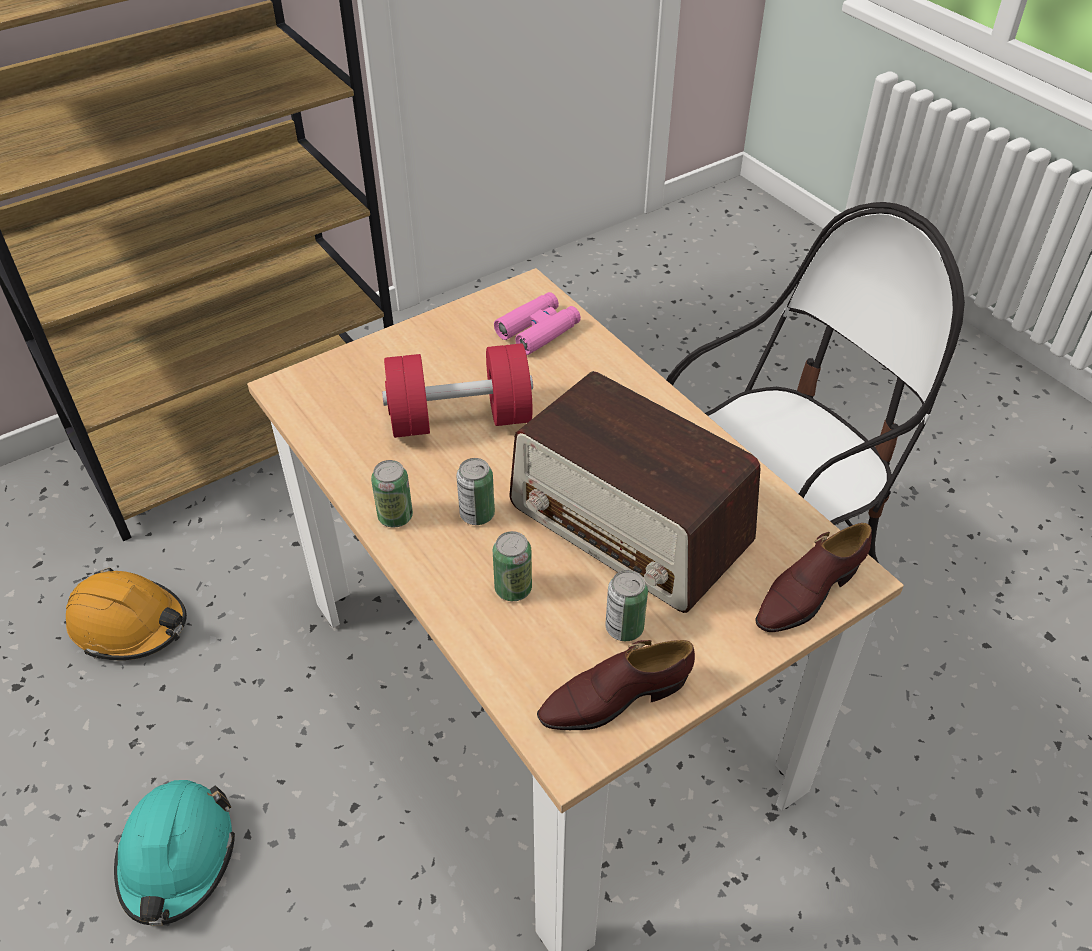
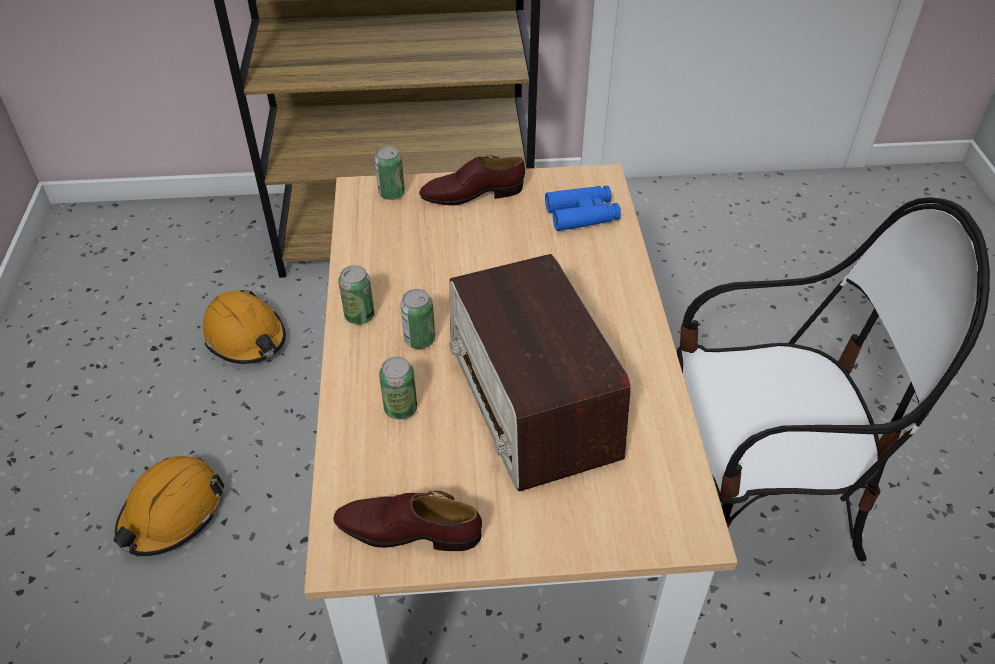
camera: 30 degrees right, 0 degrees up
turquoise hard hat [114,780,235,926] -> orange hard hat [114,456,224,556]
red dumbbell [382,343,533,438] -> none
pink binoculars [494,292,581,355] -> blue binoculars [545,185,621,231]
can [605,570,648,641] -> can moved to [375,146,405,200]
brown shoe [755,523,872,632] -> brown shoe moved to [419,155,525,206]

